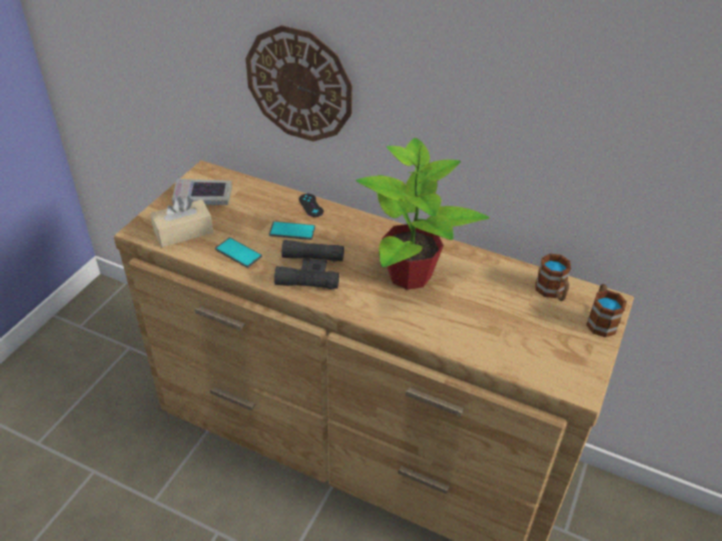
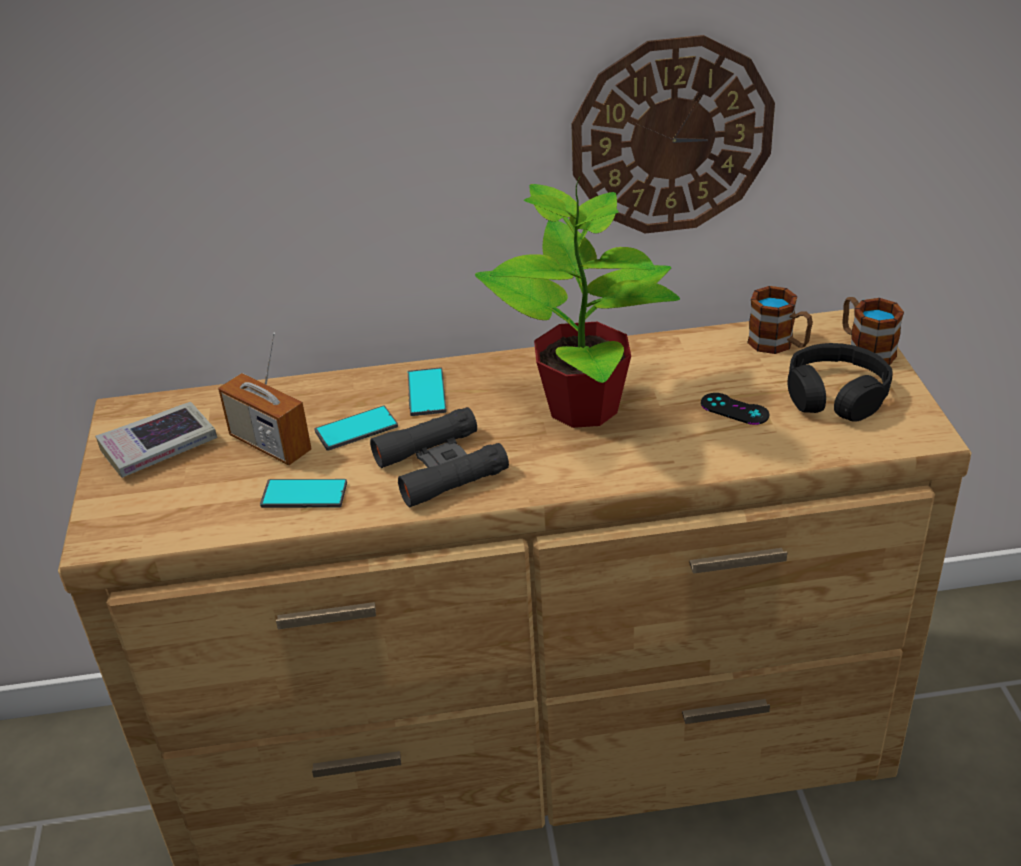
camera: 30 degrees left, 5 degrees down
beige tissue box [150,196,213,247] -> none
wall clock [246,25,352,141] -> wall clock moved to [571,35,775,234]
black game controller [299,194,324,217] -> black game controller moved to [701,393,769,425]
none -> radio [218,333,312,465]
none -> phone [408,367,447,416]
none -> black headphones [788,343,893,422]

